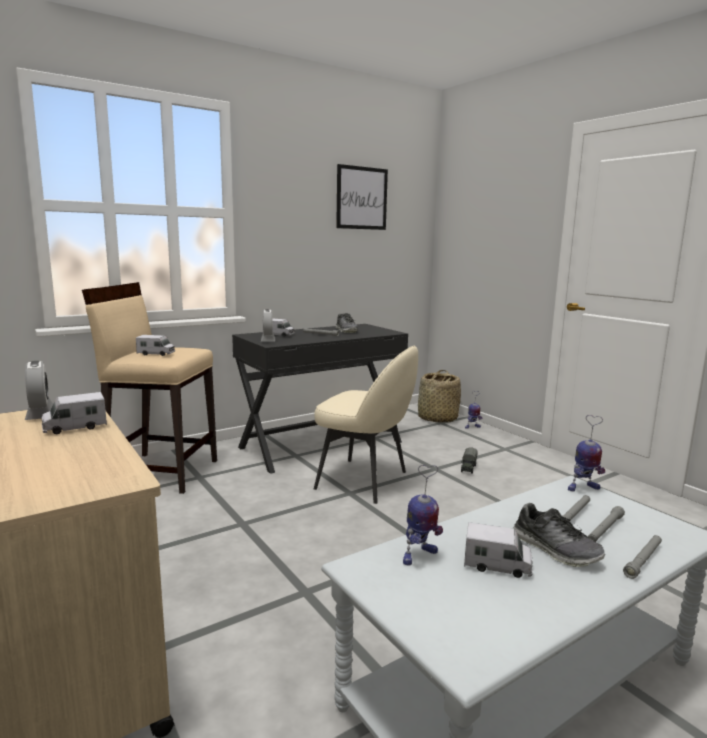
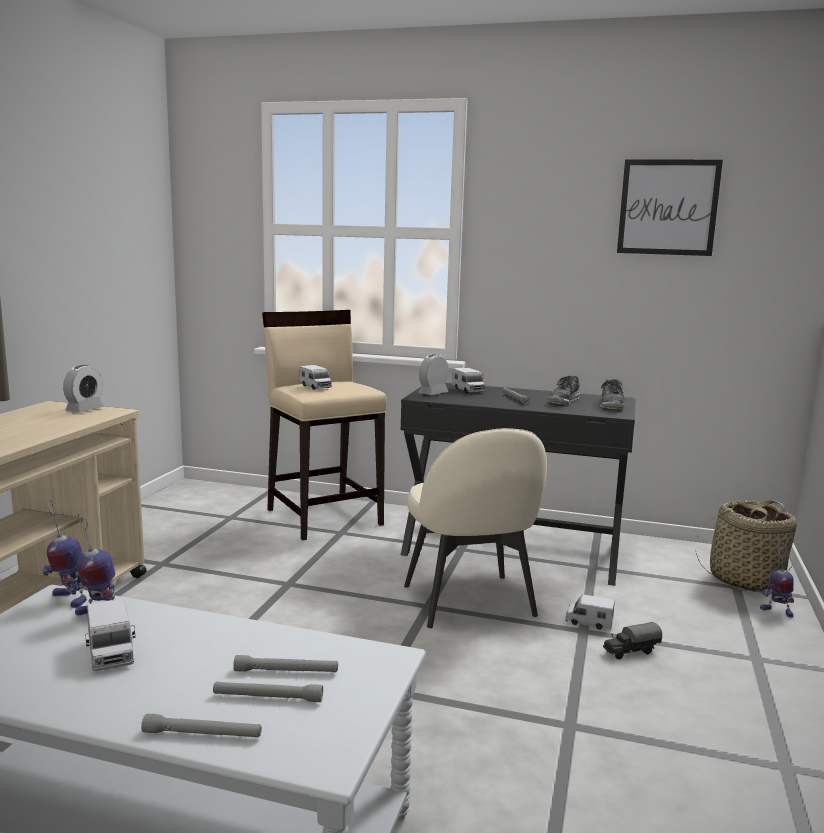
camera: 50 degrees right, 0 degrees up
toy truck [42,392,107,435] -> toy truck moved to [565,594,615,630]
shoe [513,503,605,567] -> shoe moved to [599,379,624,410]
toy robot [568,415,605,491] -> toy robot moved to [43,500,87,608]

